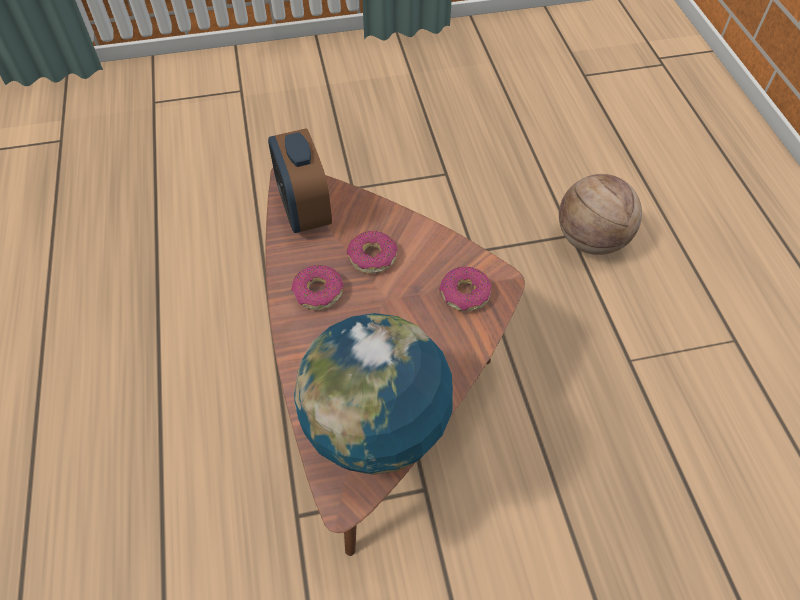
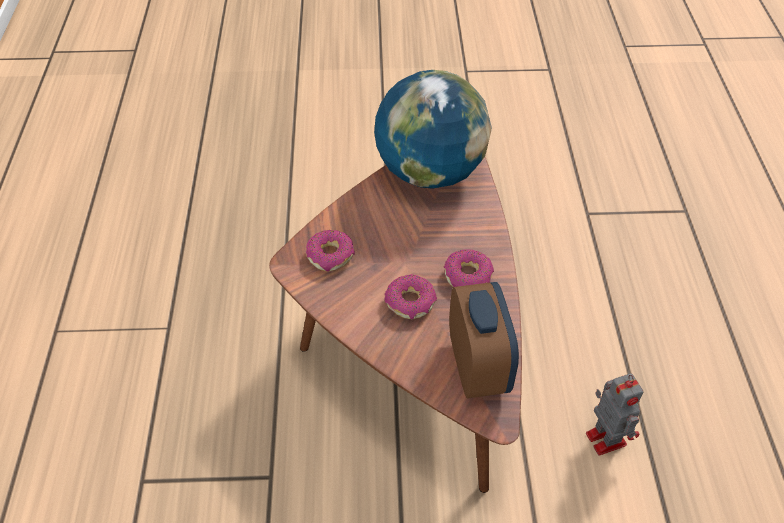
camera: 170 degrees left, 5 degrees down
basketball [559,174,642,255] -> none
none -> toy robot [586,373,643,455]

